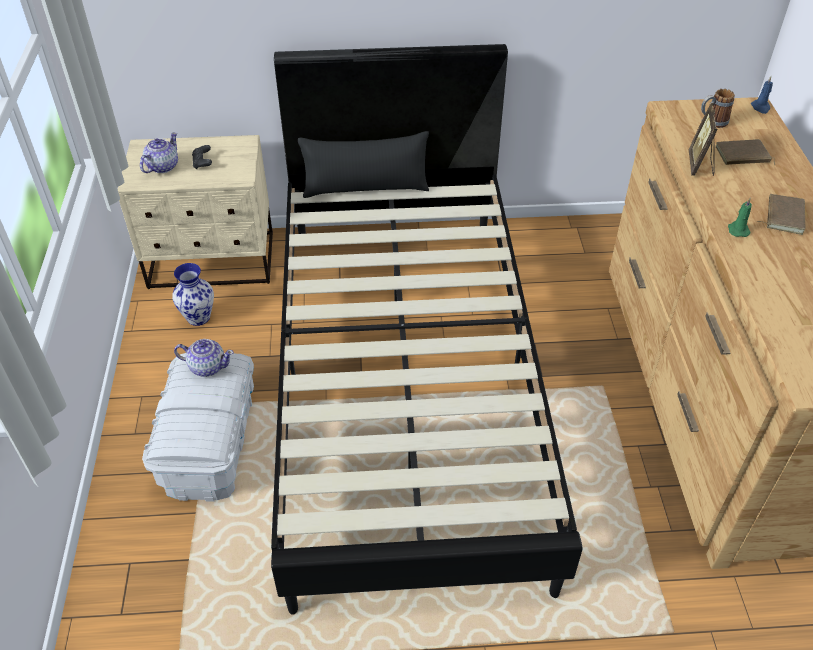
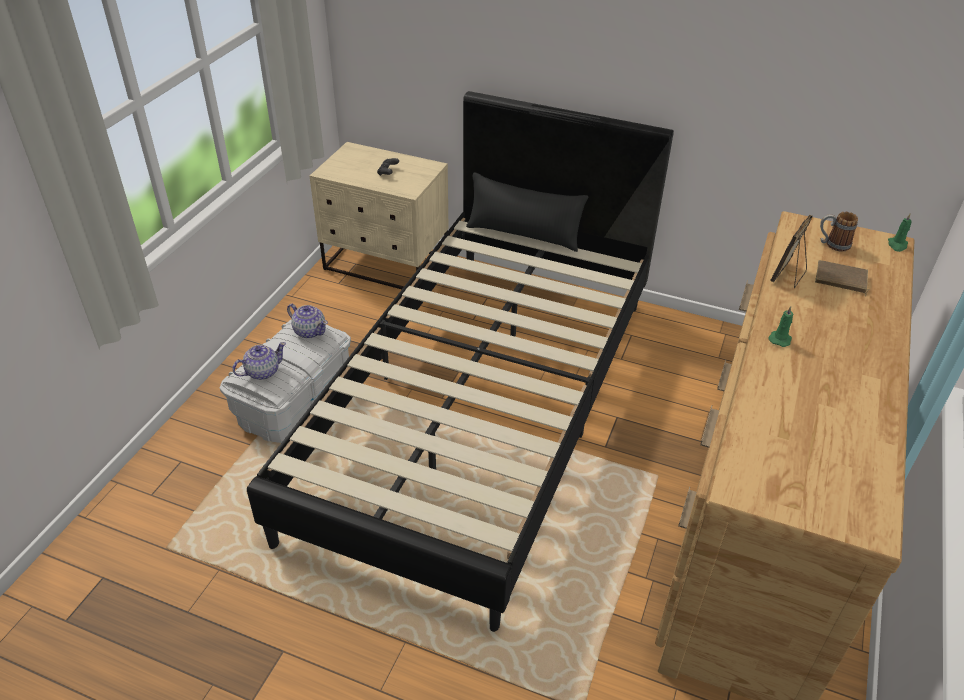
camera: 25 degrees right, 5 degrees down
teapot [140,132,178,173] -> teapot moved to [232,342,286,380]
vase [172,263,214,326] -> none
blue candle [751,76,773,114] -> green candle [888,214,912,252]
brown book [756,194,805,235] -> none

